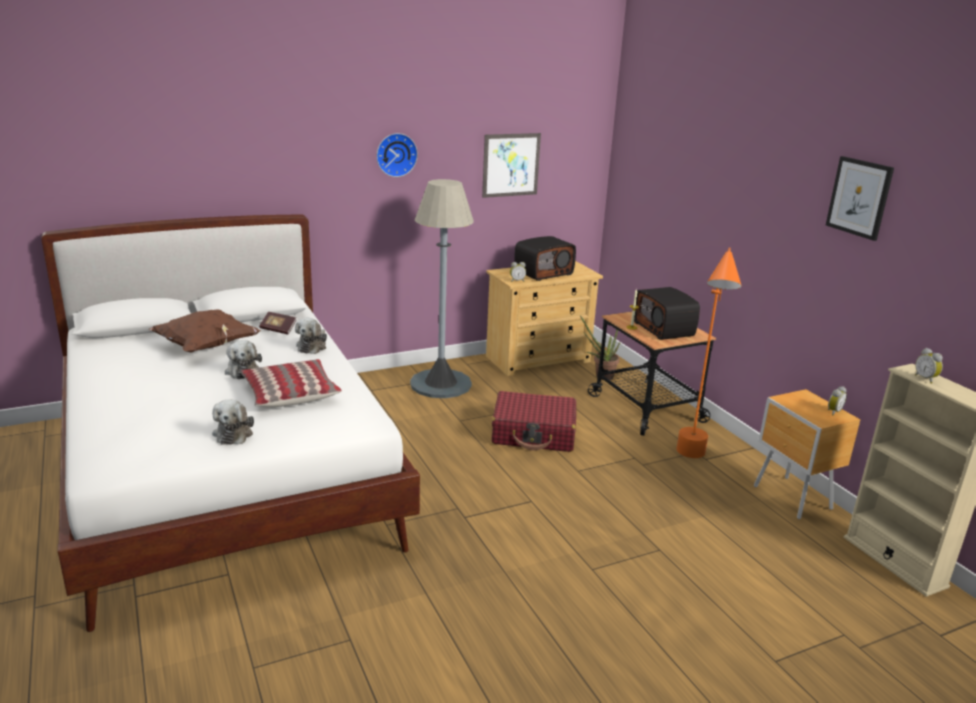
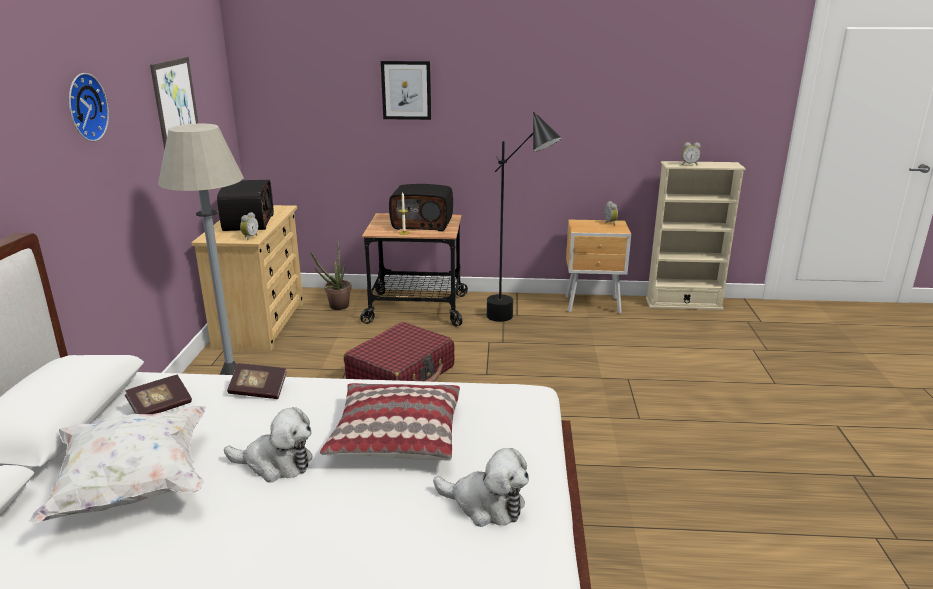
camera: 60 degrees left, 0 degrees up
brown pillow [149,310,261,353] -> white pillow [28,406,206,523]
plush toy [295,318,327,354] -> book [227,363,287,399]
orange floor lamp [676,247,742,458] -> black floor lamp [487,112,562,322]
picture [826,156,894,241] -> picture moved to [381,61,431,120]

